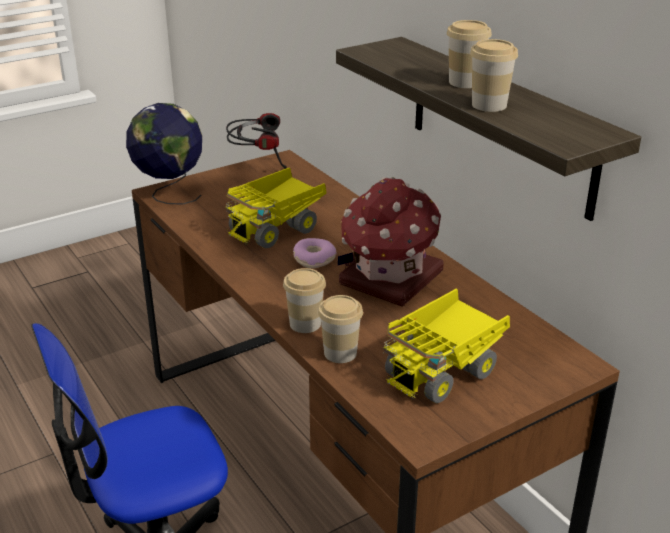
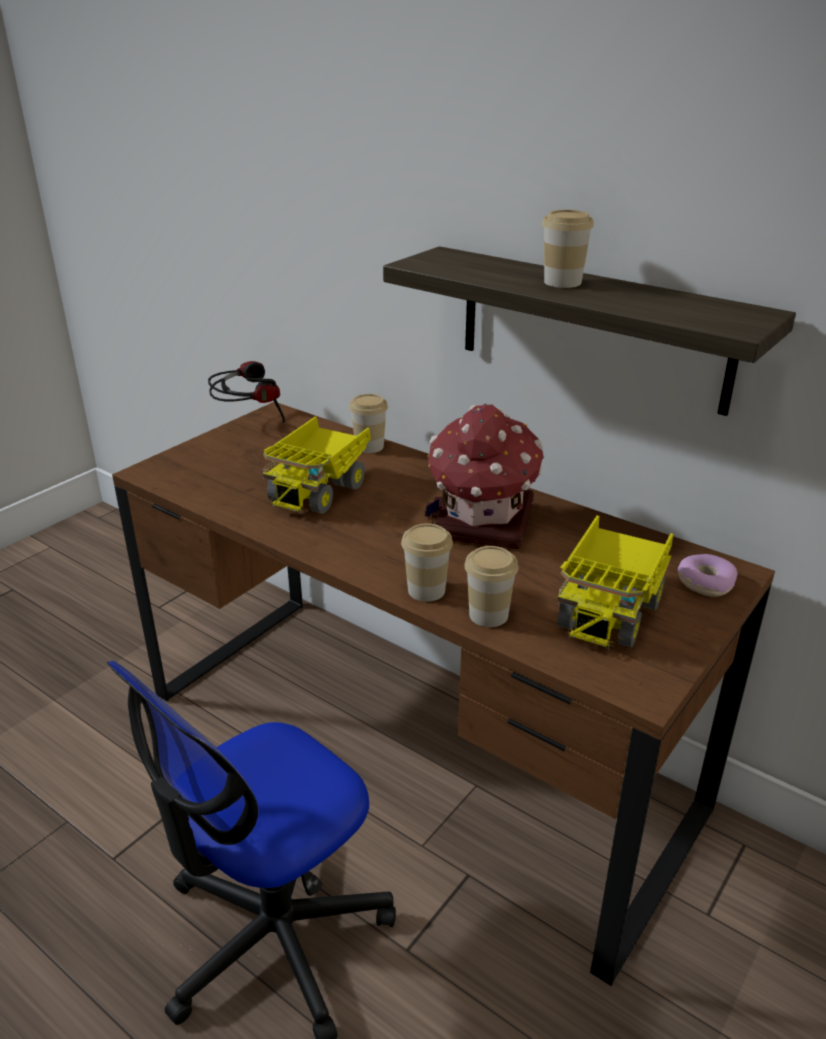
camera: 20 degrees left, 0 degrees up
globe [126,103,202,205] -> none
donut [293,238,336,268] -> donut moved to [678,554,737,597]
cup [470,39,518,112] -> cup moved to [349,394,388,453]

